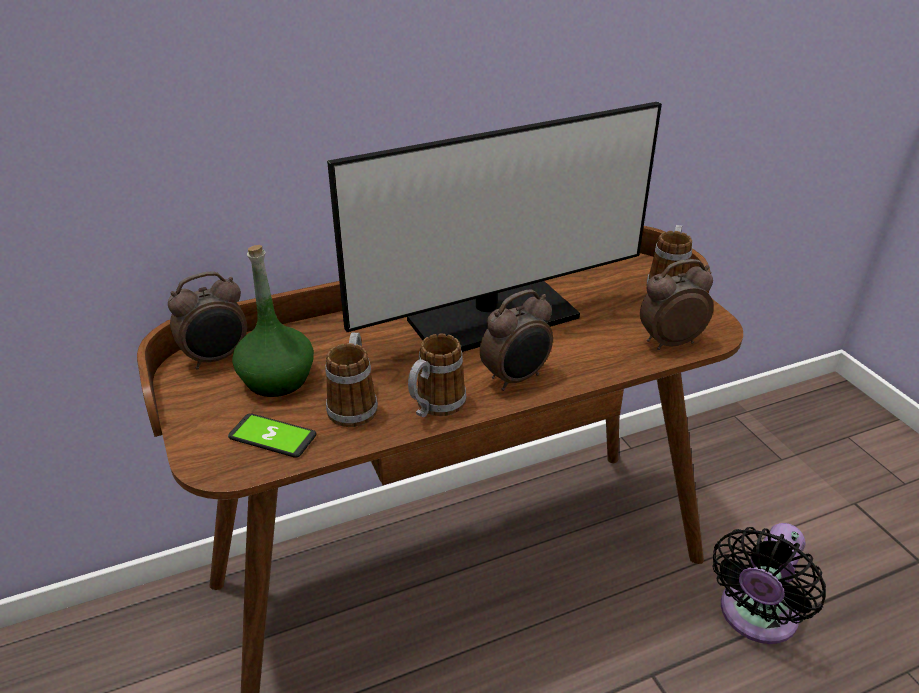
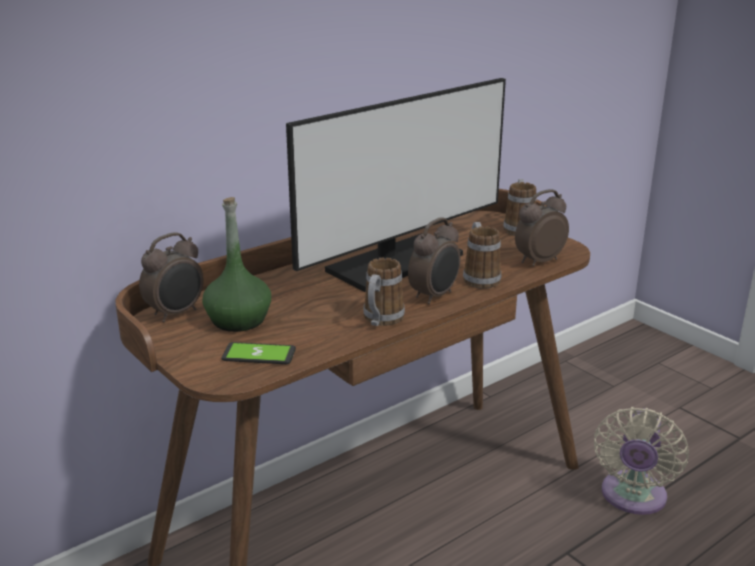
camera: 15 degrees left, 10 degrees down
mug [325,333,378,427] -> mug moved to [463,222,501,289]
black fan [713,523,826,644] -> beige fan [594,407,689,515]

